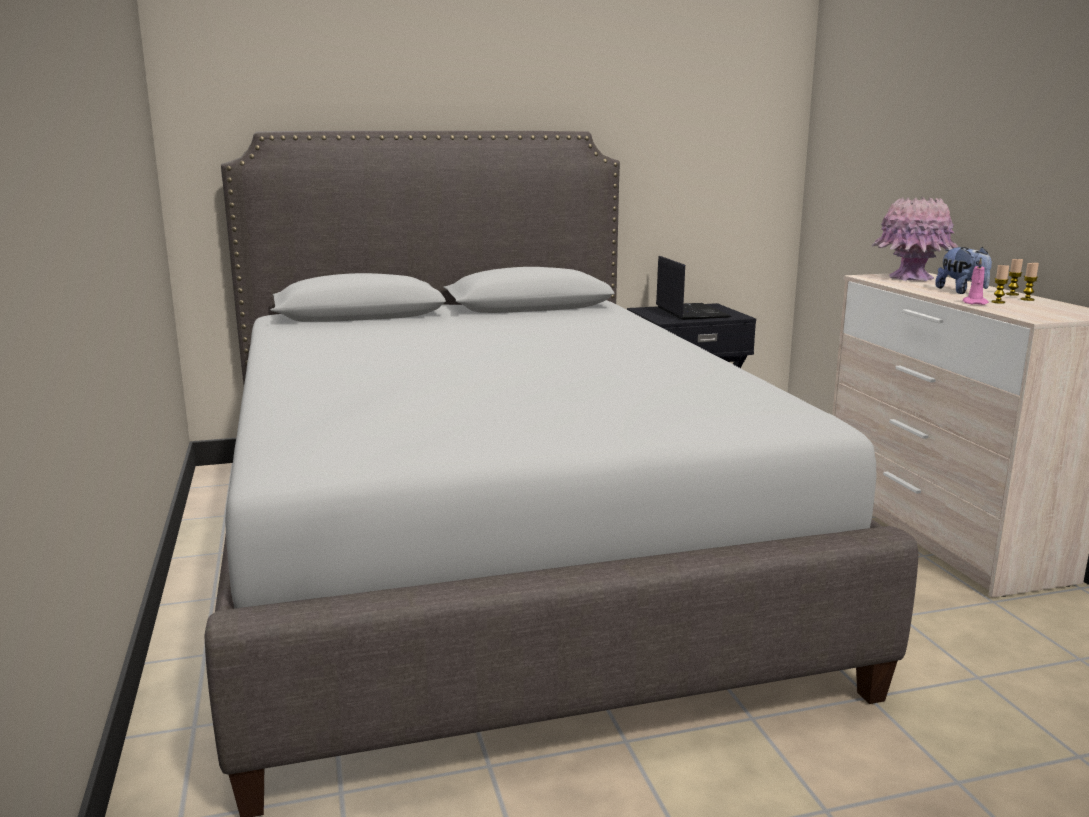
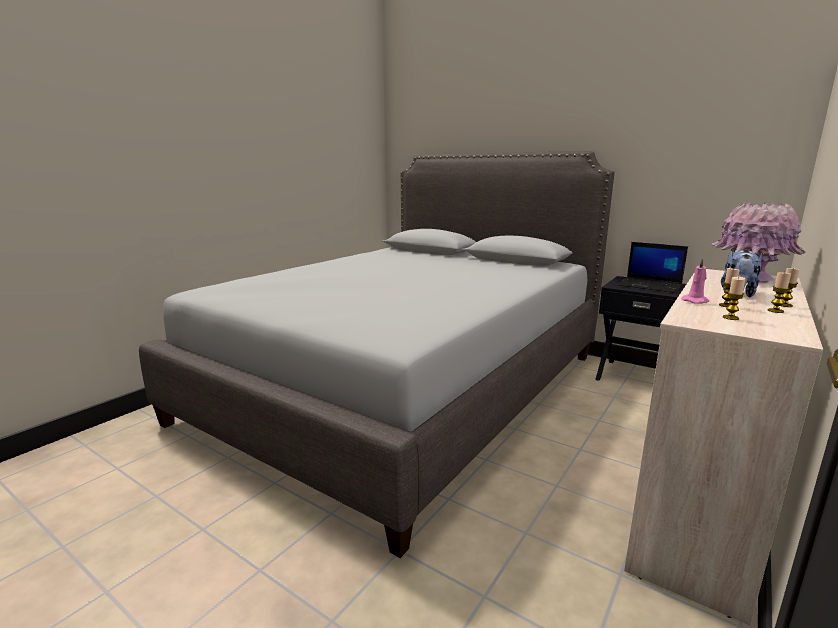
camera: 50 degrees right, 0 degrees up
laptop [656,256,731,320] -> laptop turned 90 degrees clockwise [617,242,688,293]
none -> candle [723,277,746,320]

